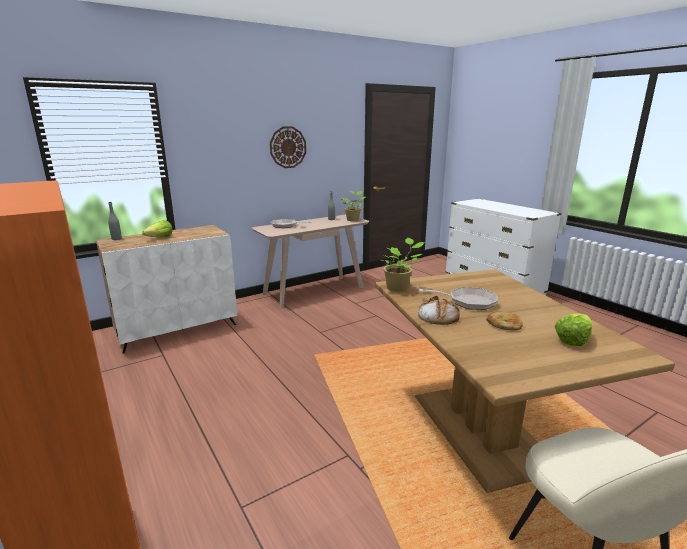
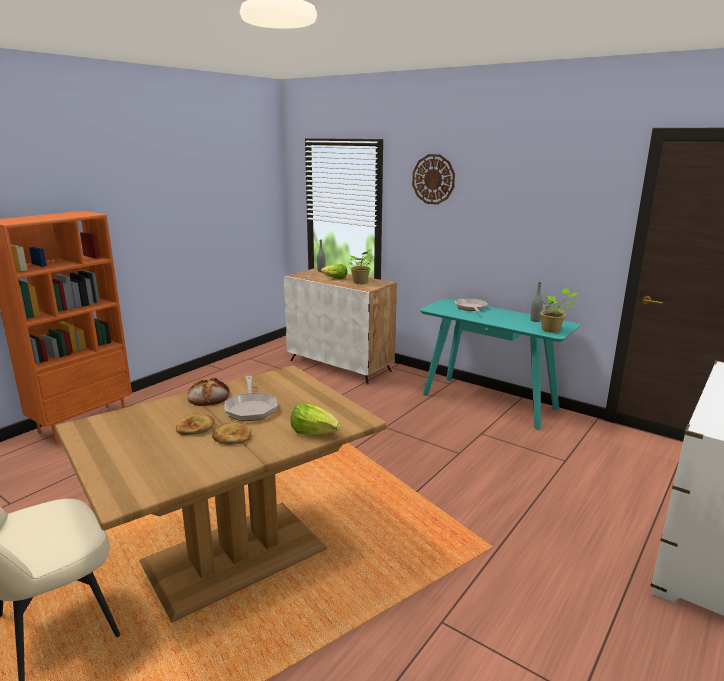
camera: 70 degrees right, 0 degrees up
beige console table [252,215,369,308] -> turquoise console table [420,299,581,430]
wall clock [270,126,306,168] -> wall clock moved to [412,154,455,205]
potted plant [380,238,425,291] -> potted plant moved to [348,249,375,284]
lettuce [554,314,592,346] -> lettuce moved to [291,403,341,435]
none -> bread [212,423,251,445]

